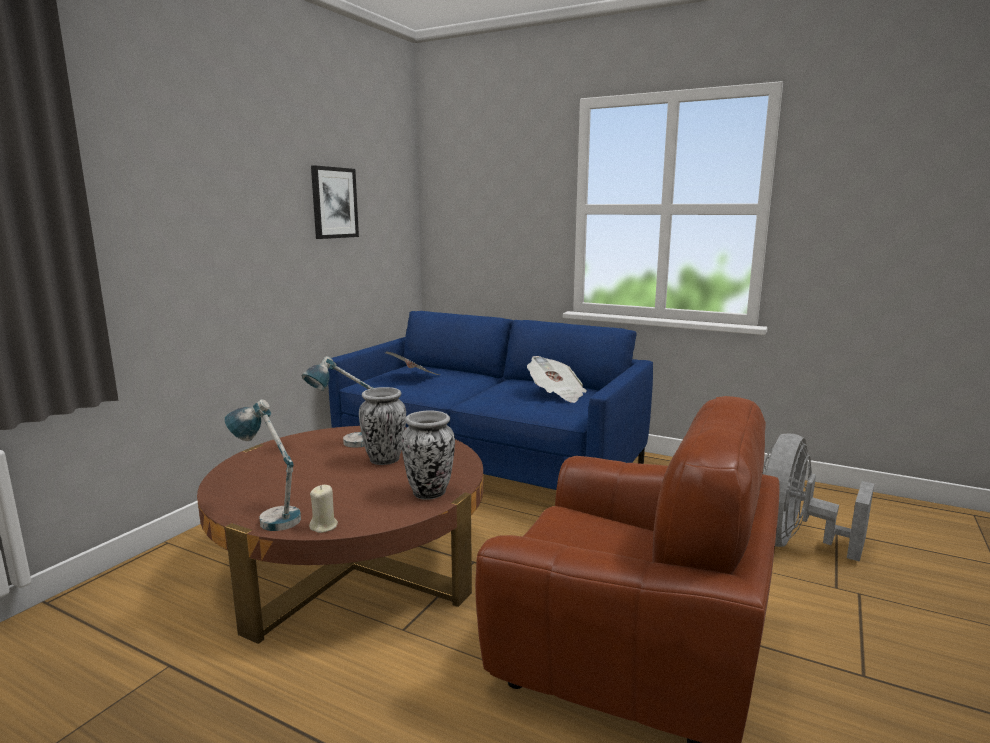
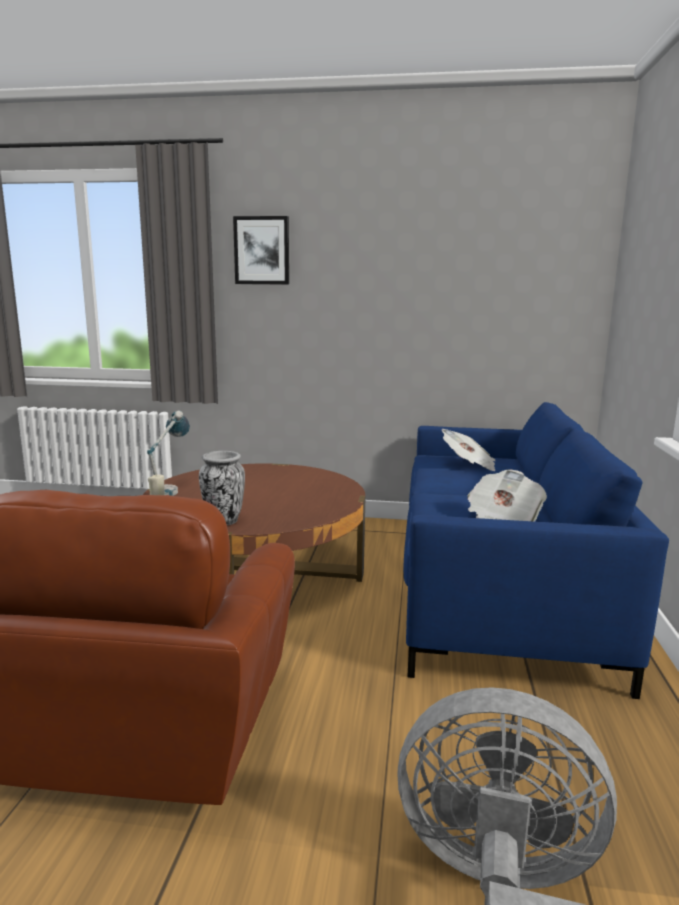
camera: 70 degrees right, 0 degrees up
table lamp [301,356,373,448] -> none
picture [311,165,359,239] -> picture moved to [233,216,289,285]
vase [359,387,406,465] -> none

